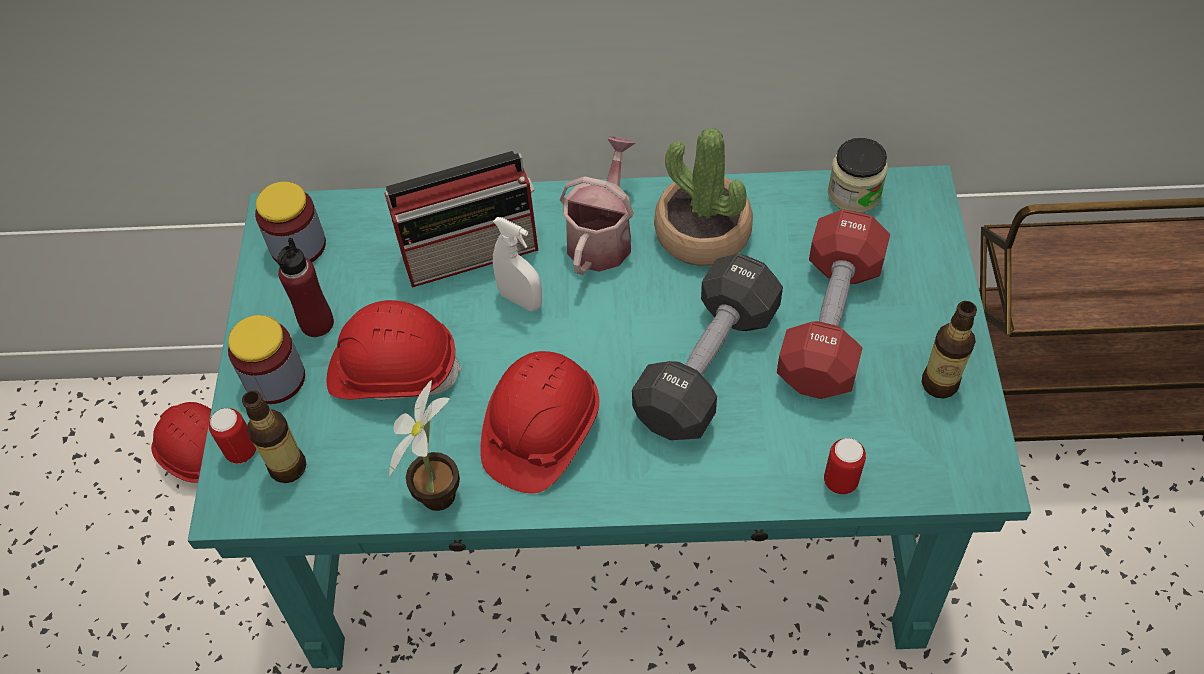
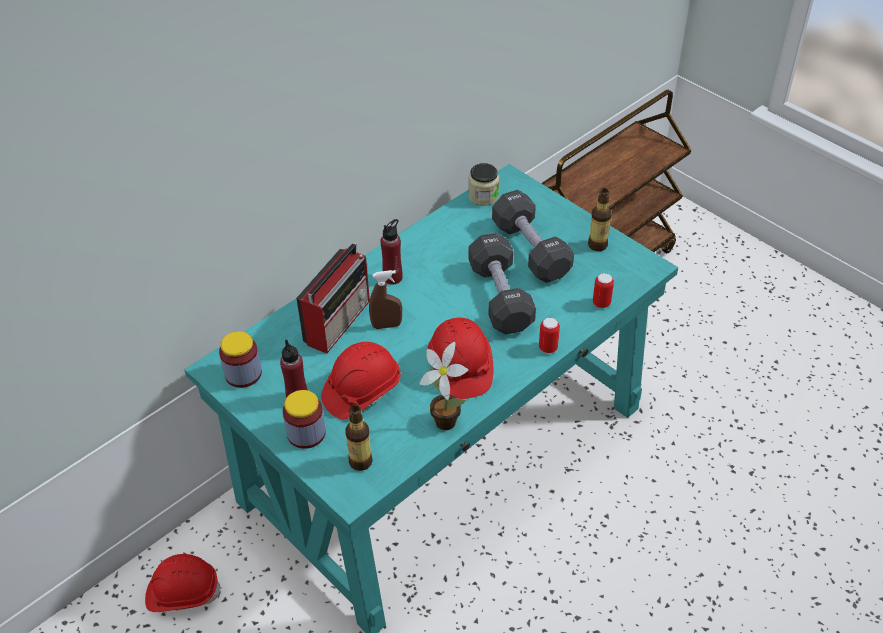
camera: 45 degrees left, 10 degrees down
can [209,408,256,464] -> can moved to [539,318,560,354]
white spray bottle [493,217,542,311] -> brown spray bottle [369,270,402,329]
watering can [560,136,635,275] -> red bottle [380,219,403,285]
potted plant [654,128,753,266] -> none
red dumbbell [777,209,890,399] -> black dumbbell [492,190,574,283]

